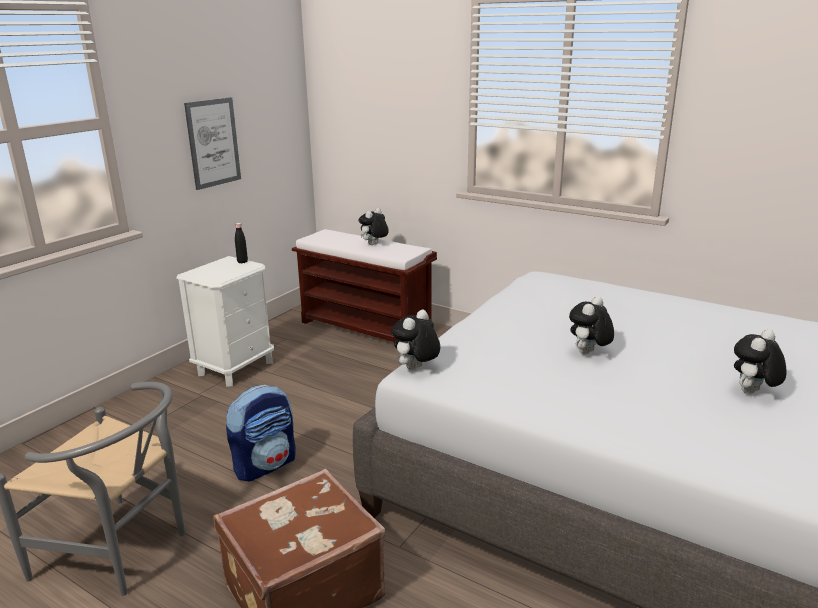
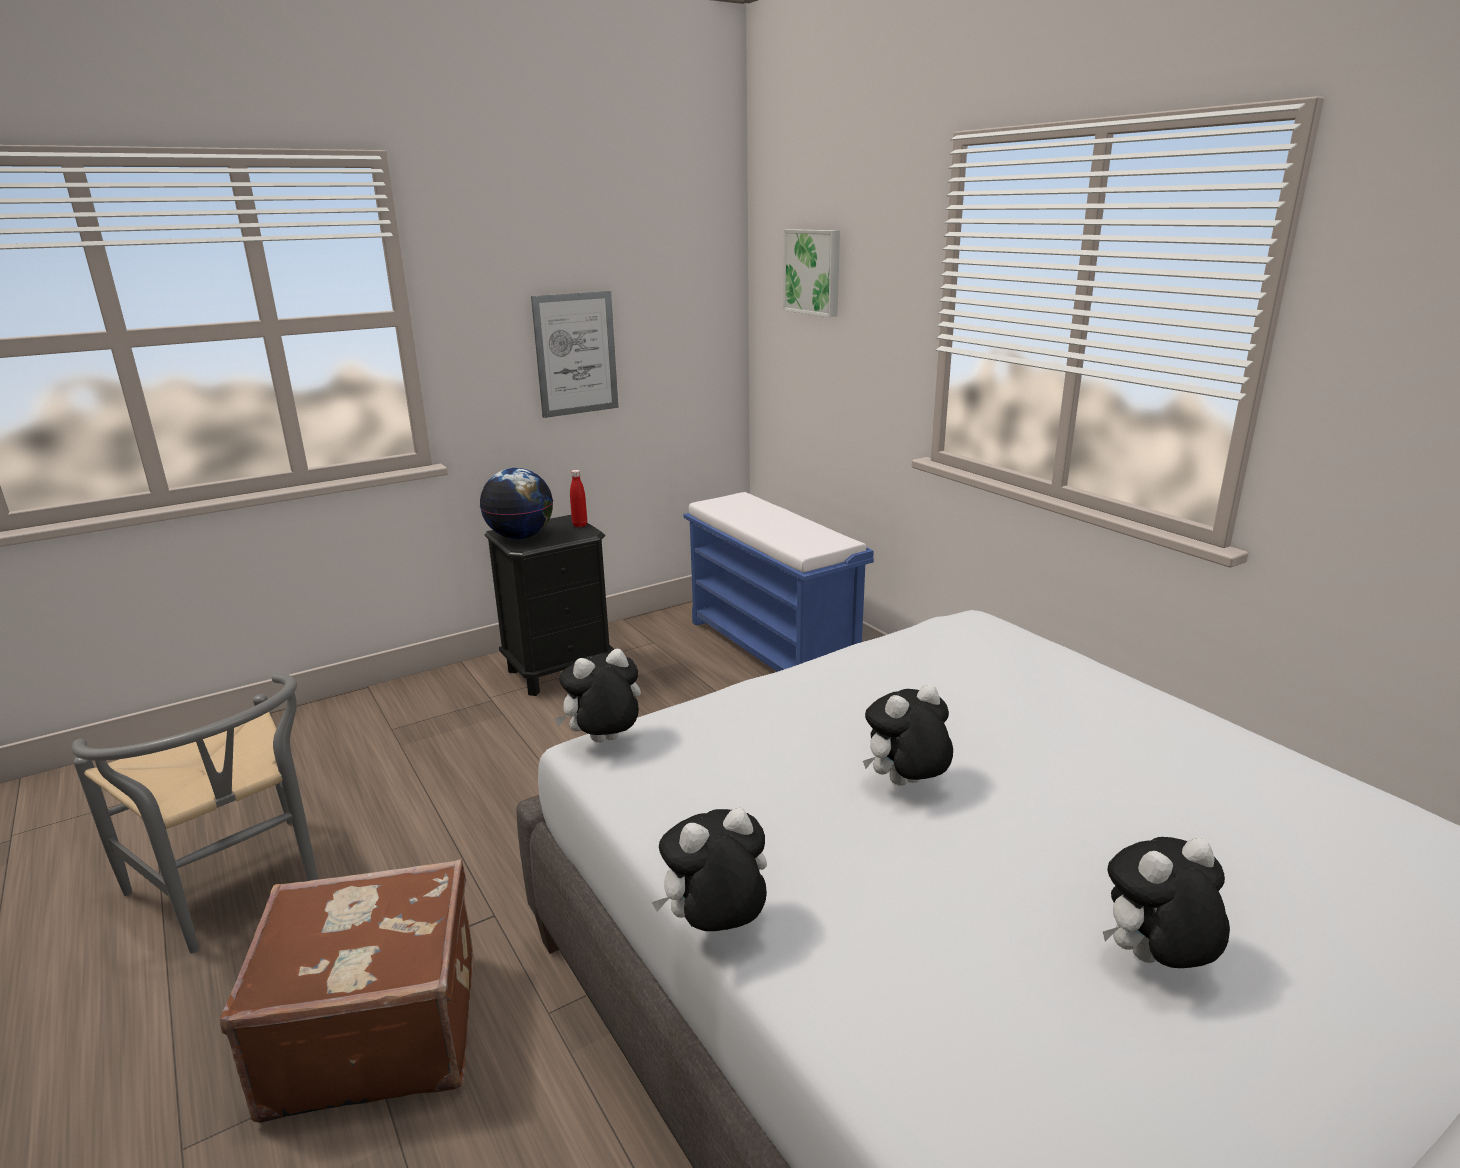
camera: 25 degrees right, 0 degrees up
white nightstand [176,256,274,387] -> black nightstand [485,515,614,696]
backpack [226,385,296,481] -> none
black bottle [235,223,248,263] -> red bottle [570,470,587,527]
brown bench [292,229,437,342] -> blue bench [683,492,874,672]
plush toy [359,208,389,245] -> plush toy moved to [651,808,767,931]
none -> globe [480,468,553,539]
none -> picture [783,229,840,317]

